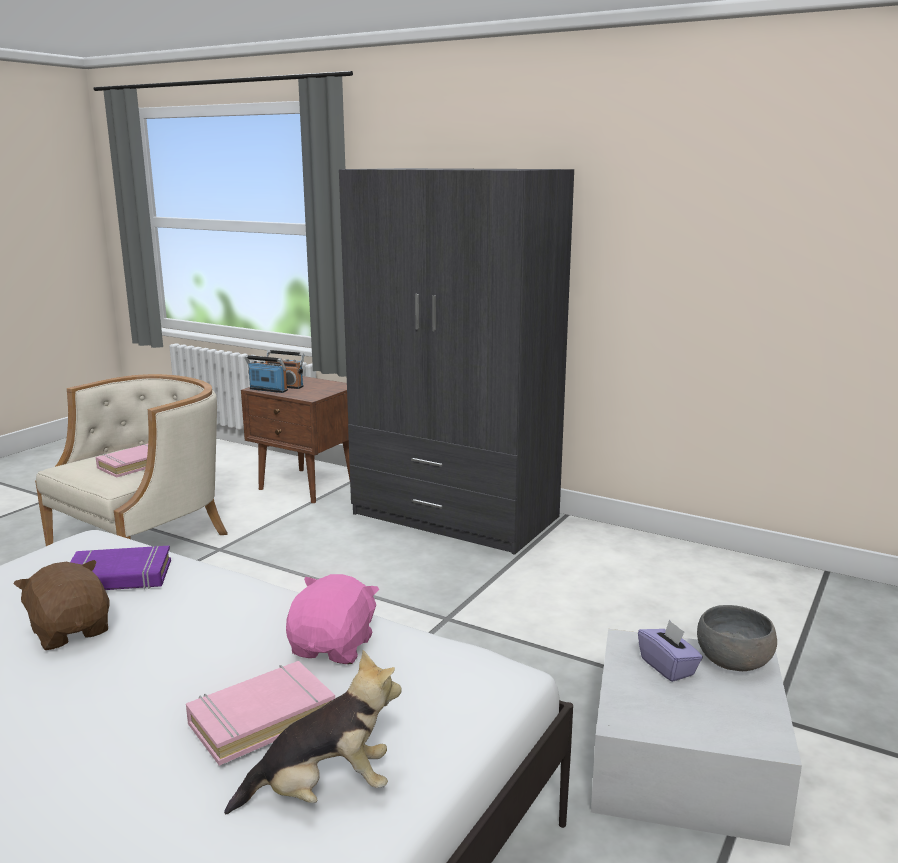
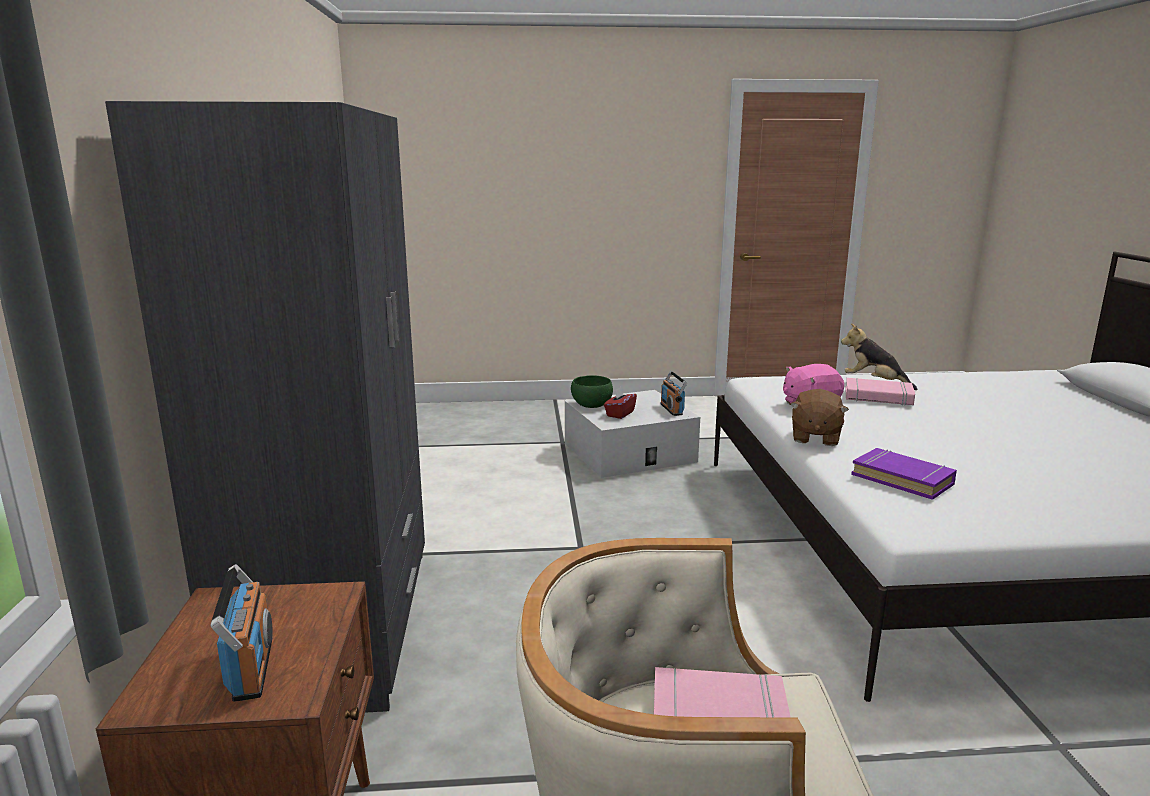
camera: 125 degrees left, 0 degrees up
brown plush toy [14,560,109,650] -> brown plush toy moved to [790,389,849,446]
radio [245,355,288,393] -> radio moved to [661,371,687,416]
purple tissue box [638,620,703,682] -> red tissue box [604,387,637,419]
grey bowl [697,605,777,671] -> green bowl [571,375,613,408]

